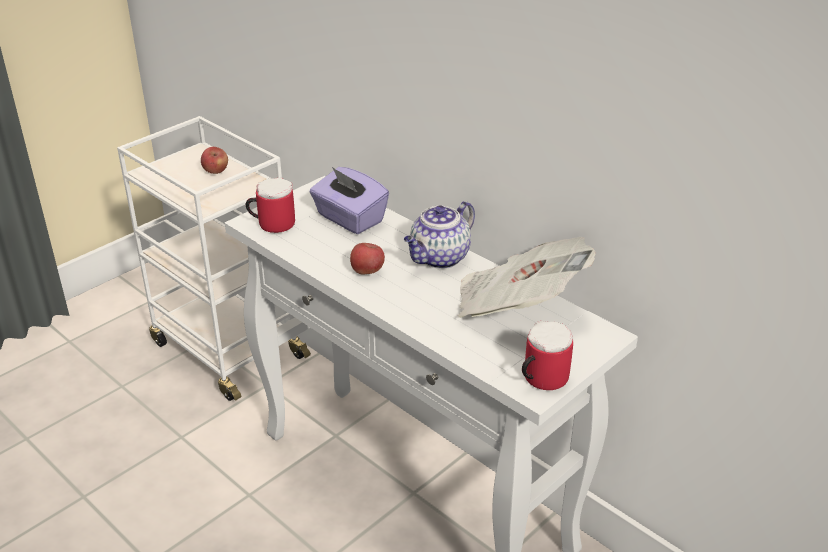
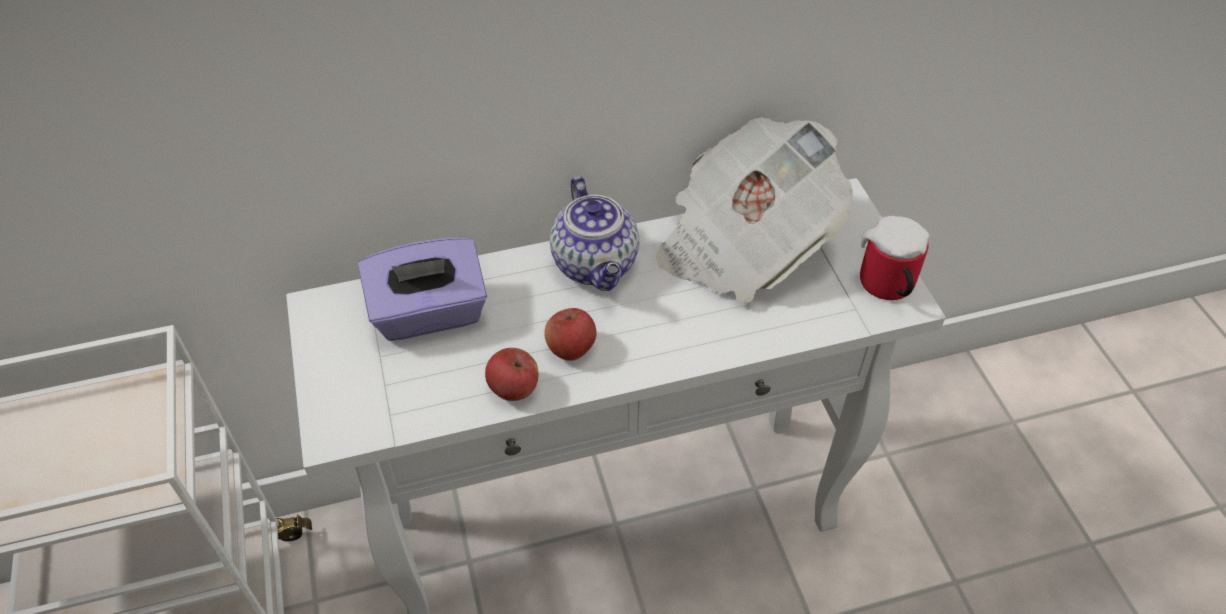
camera: 60 degrees left, 15 degrees up
apple [201,147,228,174] -> apple moved to [485,348,538,401]
mug [246,178,295,233] -> none

